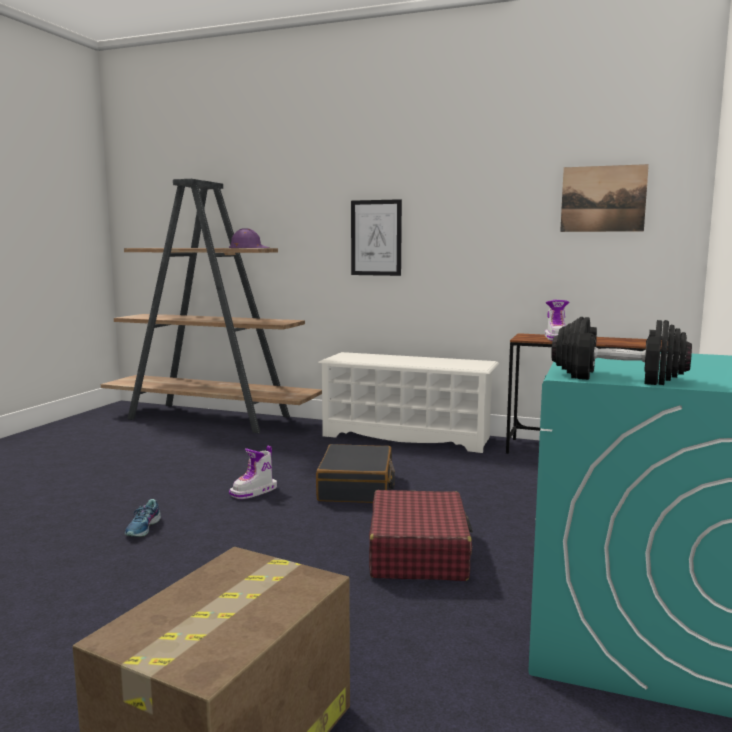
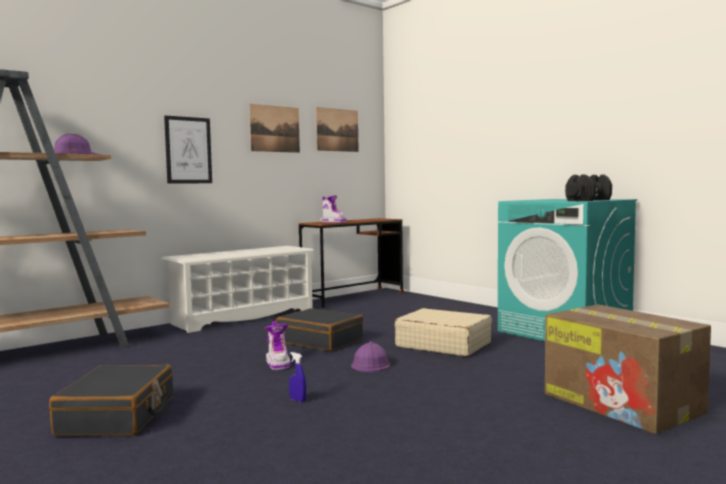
camera: 60 degrees left, 5 degrees down
shoe [125,499,161,537] -> blue spray bottle [289,352,306,402]
red suitcase [369,490,473,581] -> beige suitcase [395,308,492,356]
none -> black suitcase [49,365,173,436]
none -> picture [249,104,300,153]
none -> purple hard hat [351,342,390,372]

